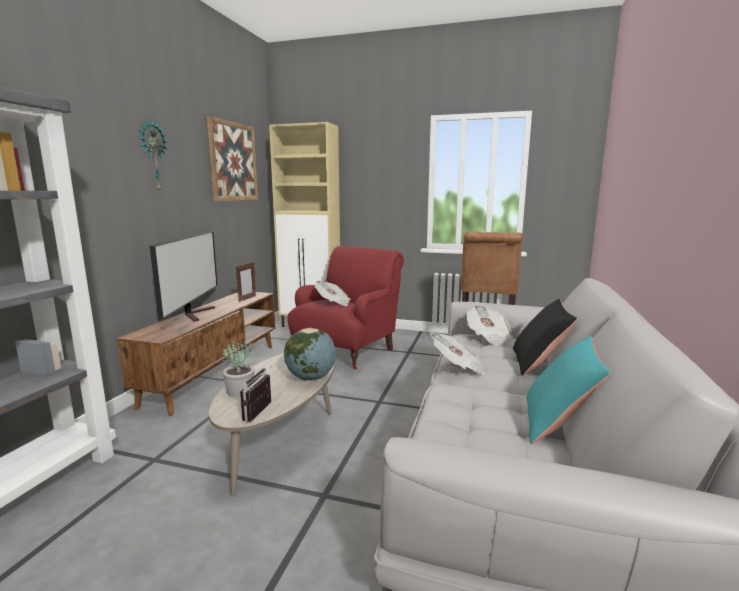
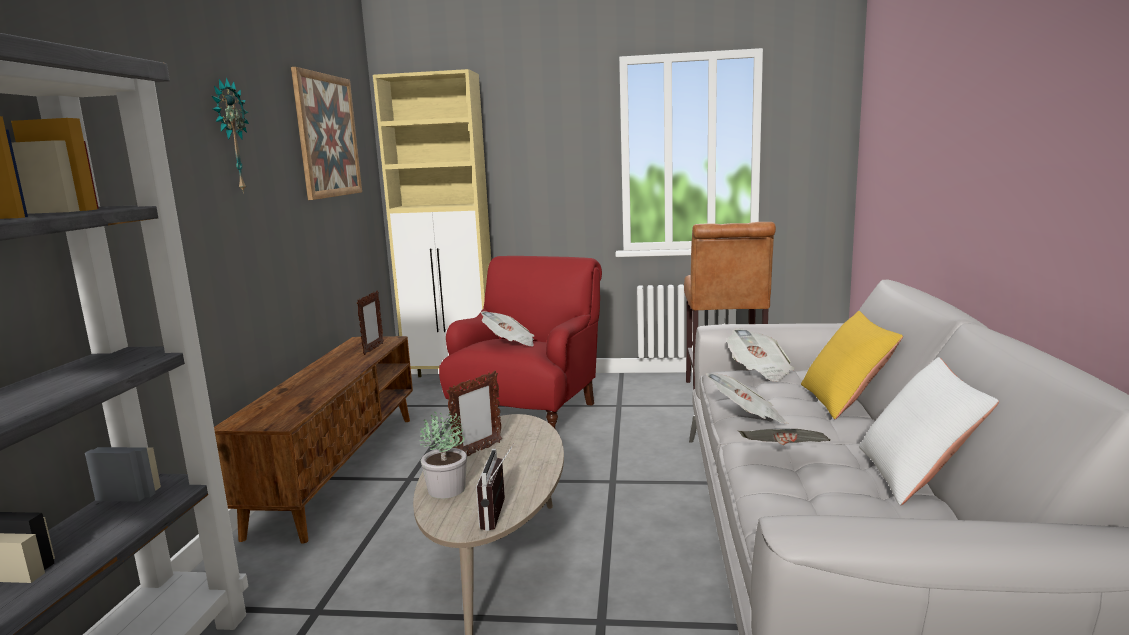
camera: 10 degrees left, 0 degrees up
television [150,231,217,321] -> none
globe [284,328,336,381] -> none
black pillow [513,299,577,376] -> yellow pillow [801,311,903,419]
turquoise pillow [526,336,611,444] -> white pillow [859,357,999,506]
none -> picture frame [447,371,502,456]
none -> newspaper [739,428,830,445]

